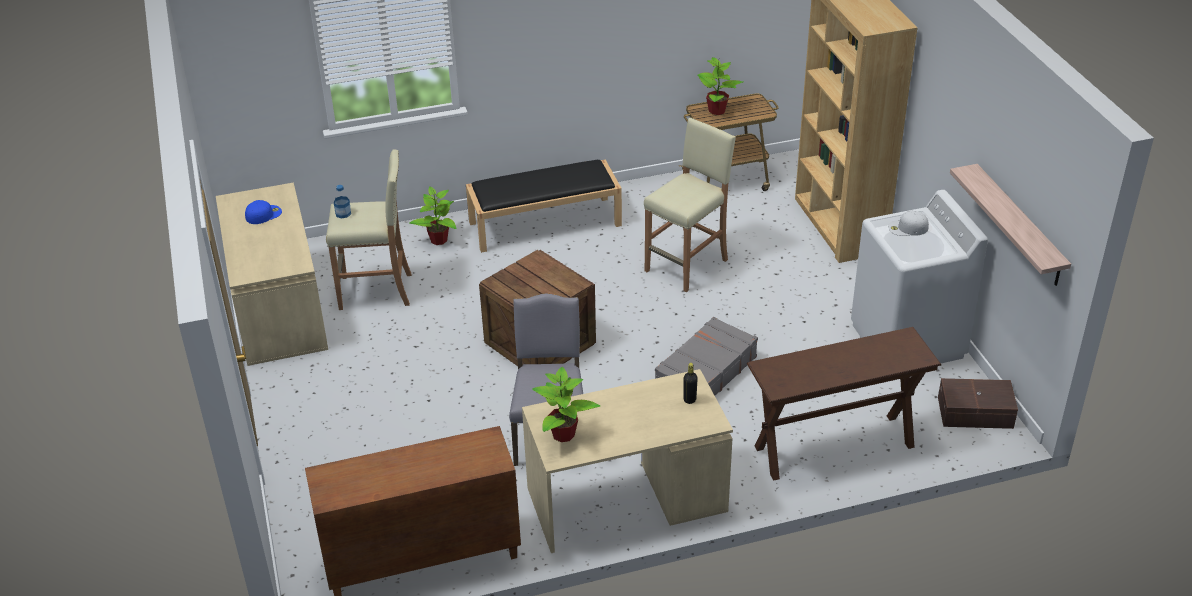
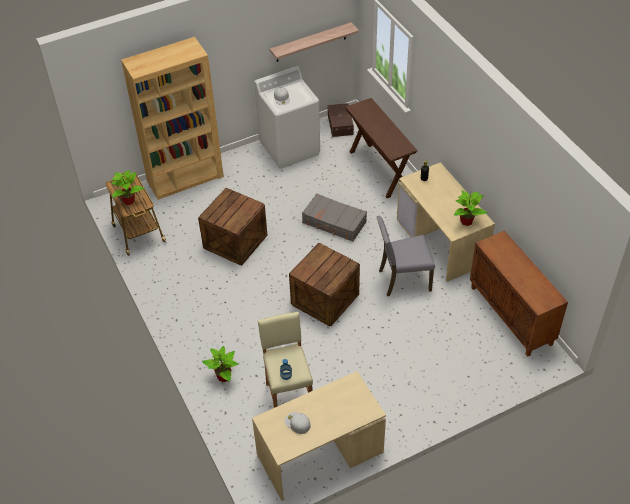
camera: 100 degrees left, 10 degrees up
blue cap [245,200,282,224] -> white cap [285,412,311,434]
black bench [466,160,622,253] -> none
beige stool [644,118,736,292] -> crate [198,188,267,265]

